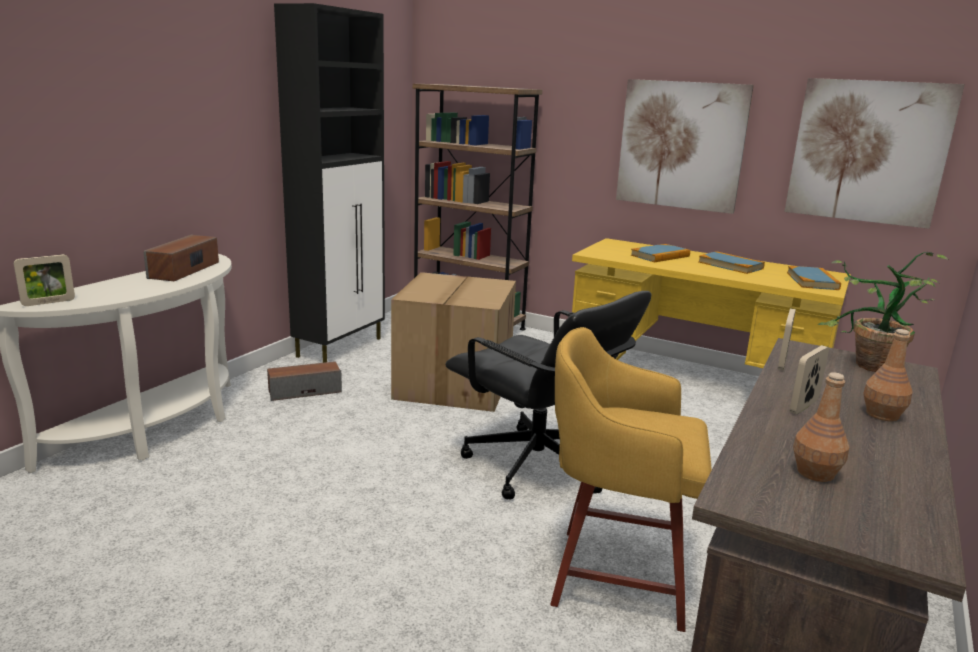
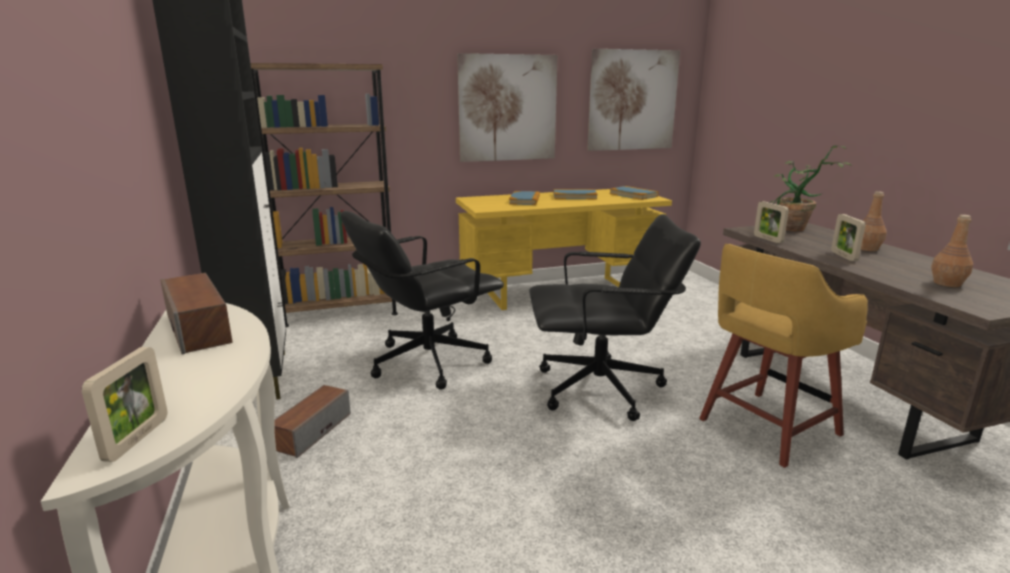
camera: 45 degrees left, 0 degrees up
cardboard box [391,272,516,412] -> black office chair [341,211,504,390]

